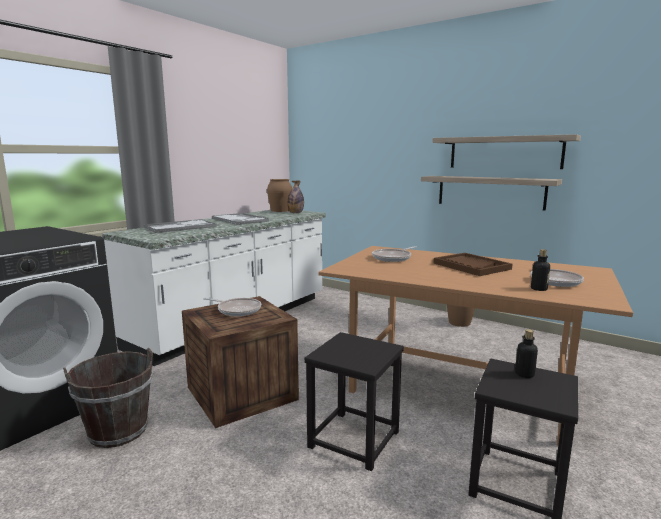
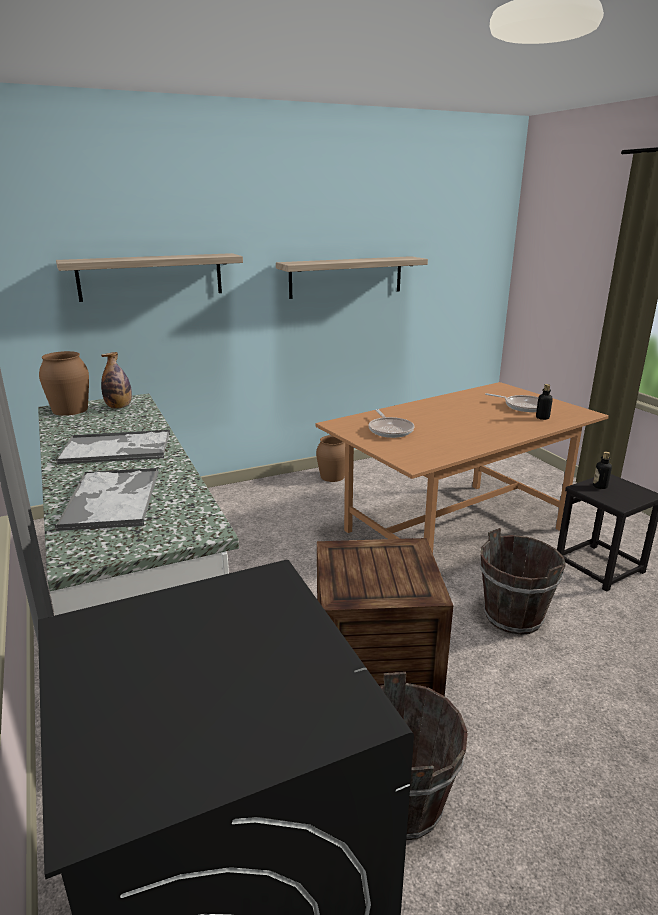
camera: 60 degrees left, 10 degrees up
frying pan [203,298,261,316] -> none
black stool [304,332,404,471] -> brown bucket [480,528,565,635]
shelf [421,176,562,211] -> shelf moved to [56,253,243,302]
brown tray [433,253,512,276] -> none

